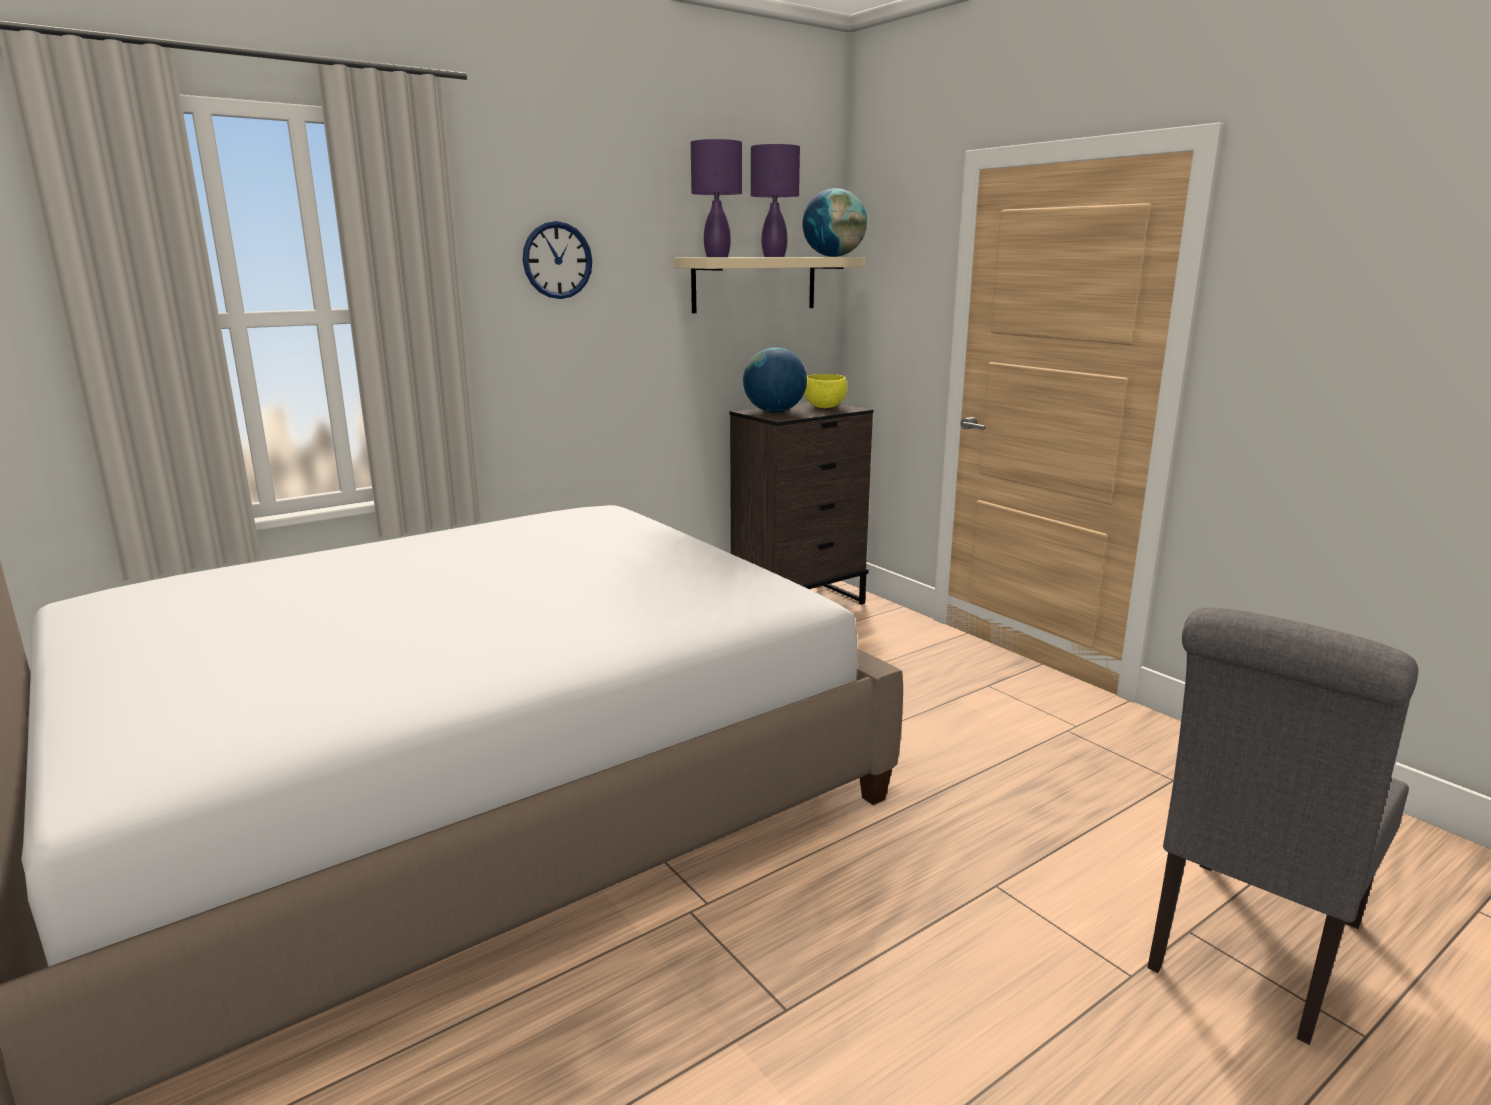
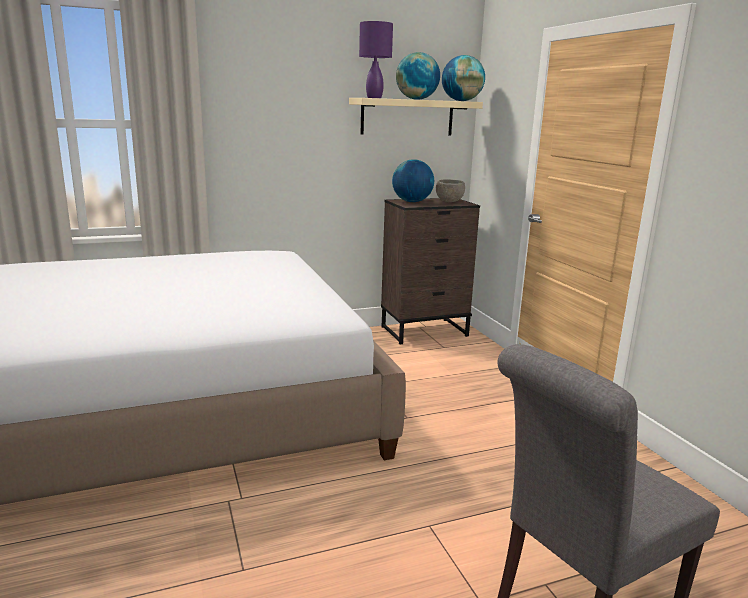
camera: 15 degrees right, 0 degrees up
wall clock [523,221,592,299] -> none
purple table lamp [751,144,800,257] -> globe [396,52,440,100]
yellow bowl [804,374,847,408] -> grey bowl [436,180,465,202]

